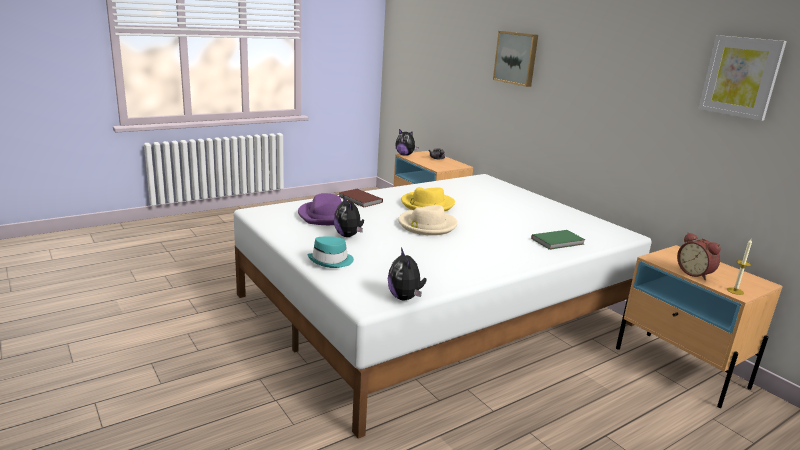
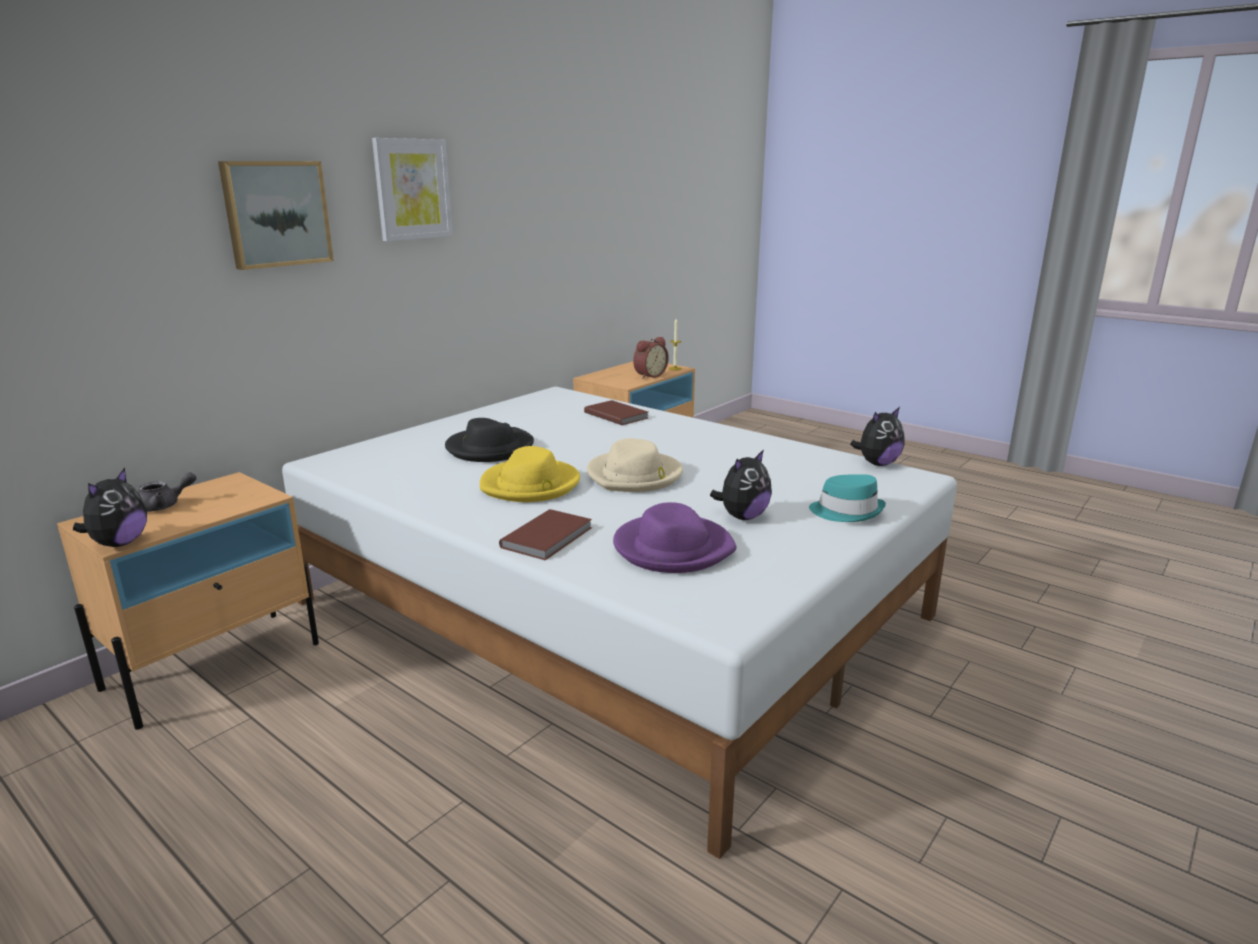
camera: 105 degrees left, 0 degrees up
green book [531,230,585,250] -> brown book [584,400,648,425]
picture [698,35,787,121] -> picture moved to [372,138,453,241]
none -> black hat [445,418,534,462]

